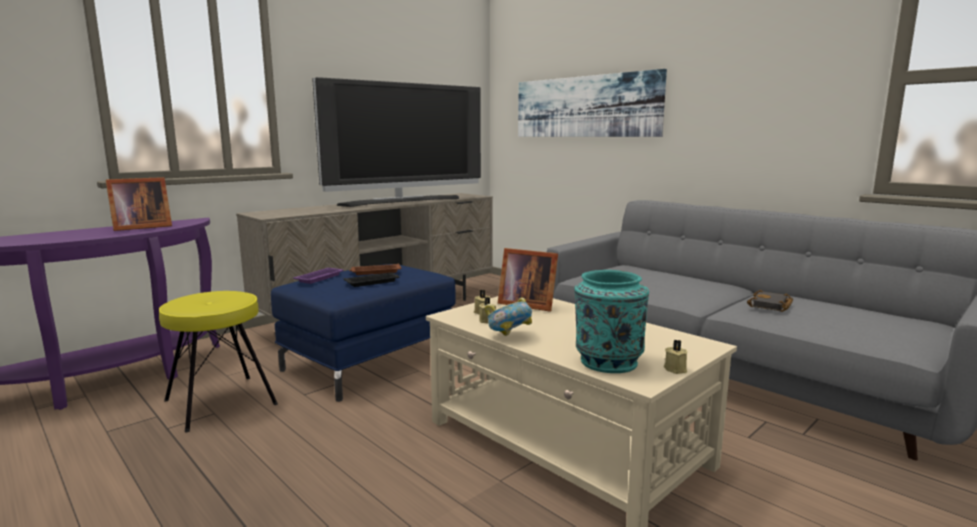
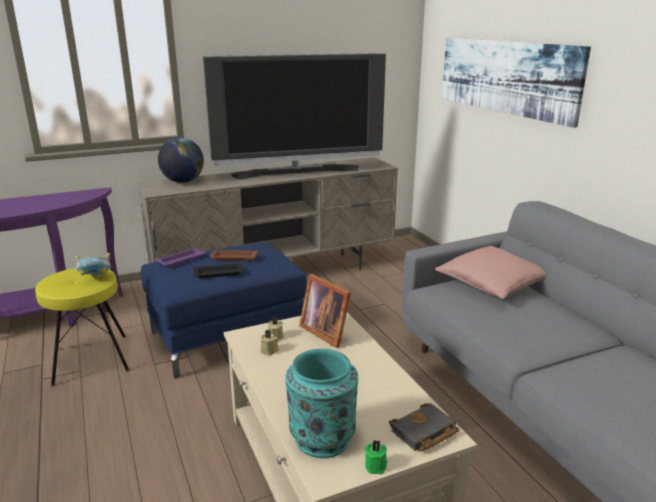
camera: 20 degrees right, 10 degrees up
picture frame [106,177,172,231] -> none
bowl [485,298,532,336] -> bowl moved to [75,253,111,278]
beige candle [664,340,687,374] -> green candle [365,440,388,475]
black book [747,290,793,312] -> black book moved to [389,403,459,452]
none -> globe [158,137,204,183]
none -> pink pillow [435,246,546,299]

